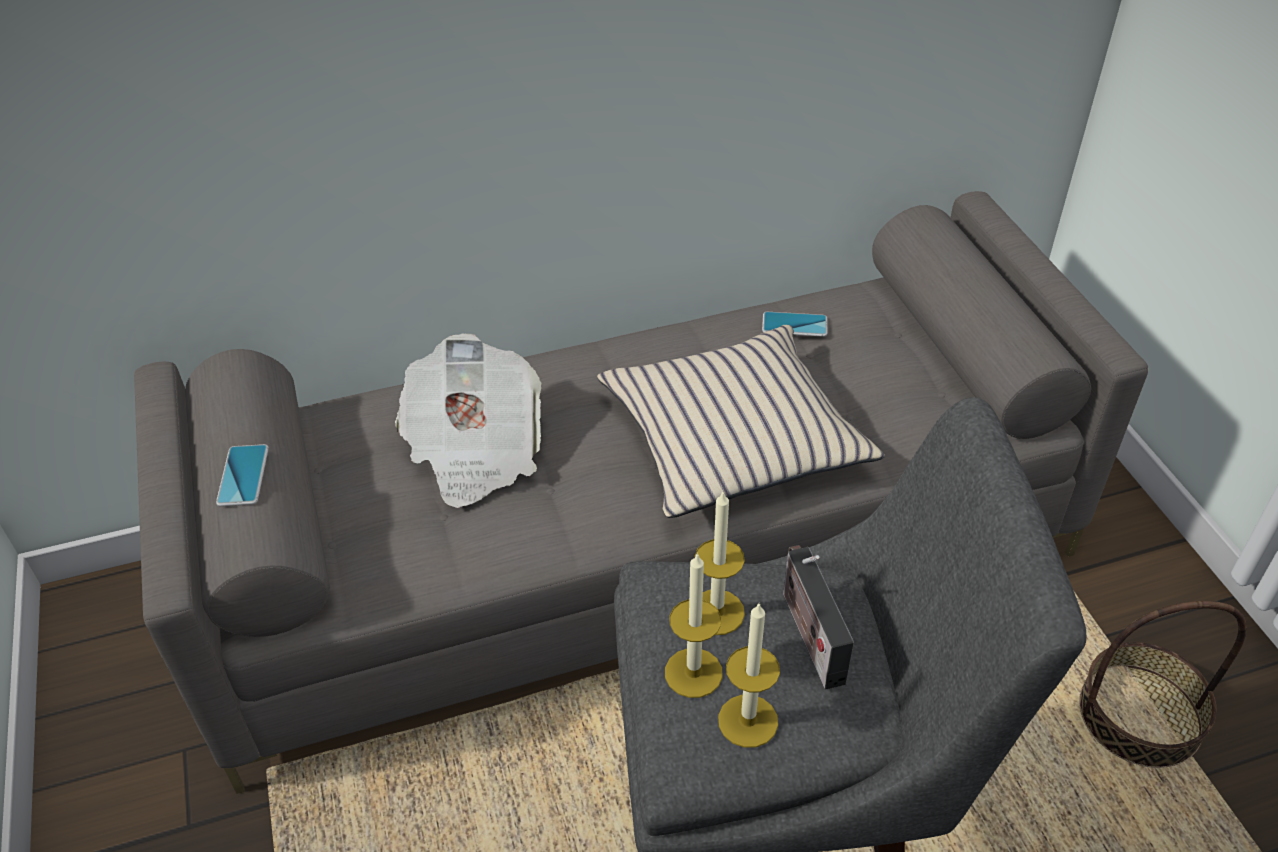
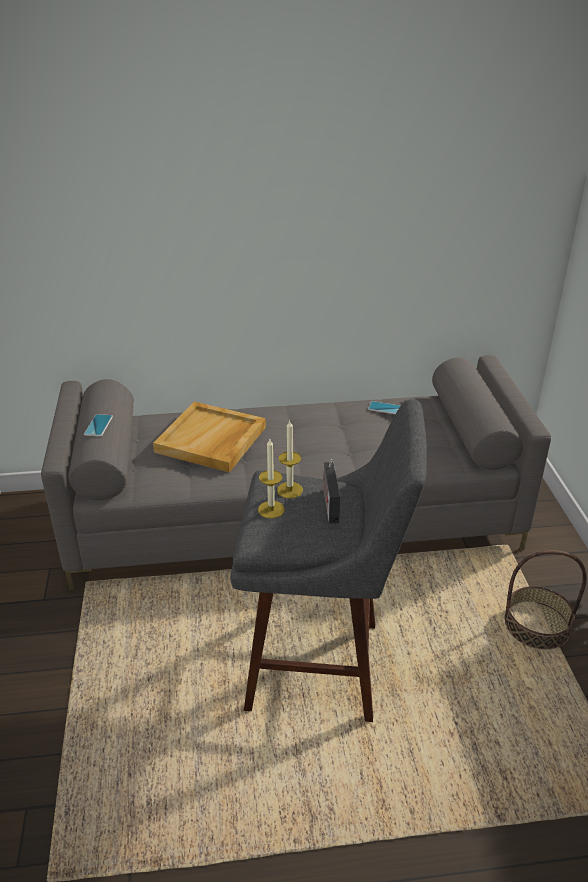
camera: 10 degrees right, 10 degrees down
newspaper [395,334,541,508] -> beige tray [153,402,266,472]
beige pillow [597,325,885,518] -> none
candle [718,602,780,748] -> none

